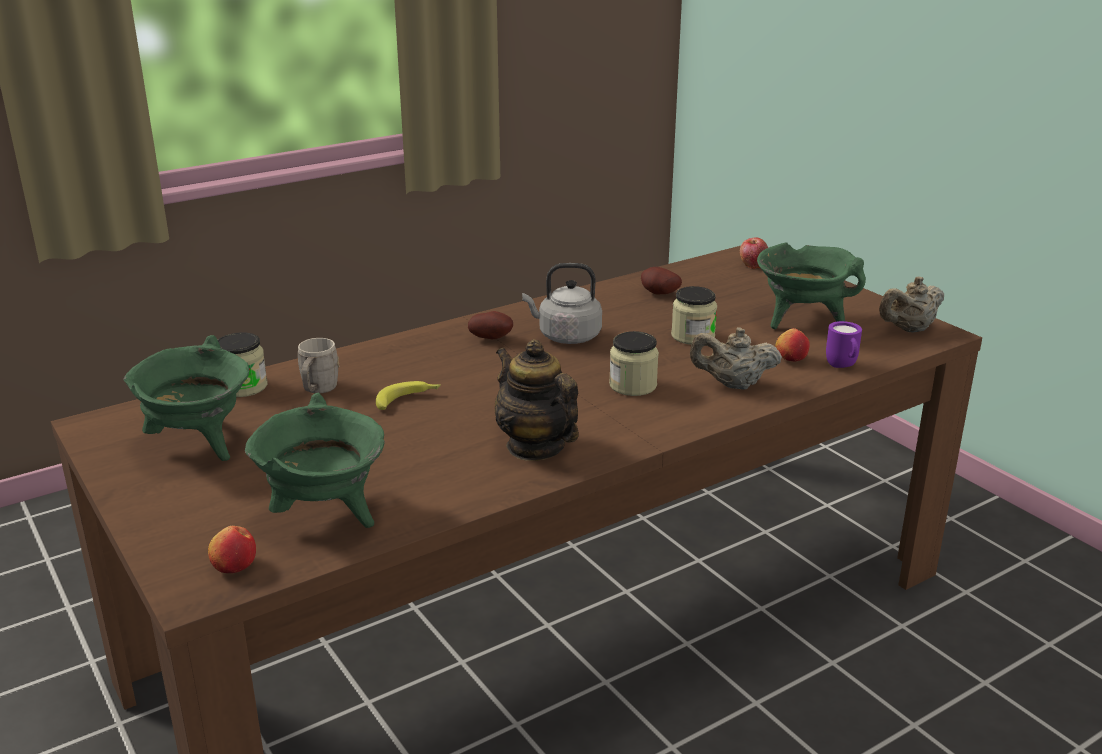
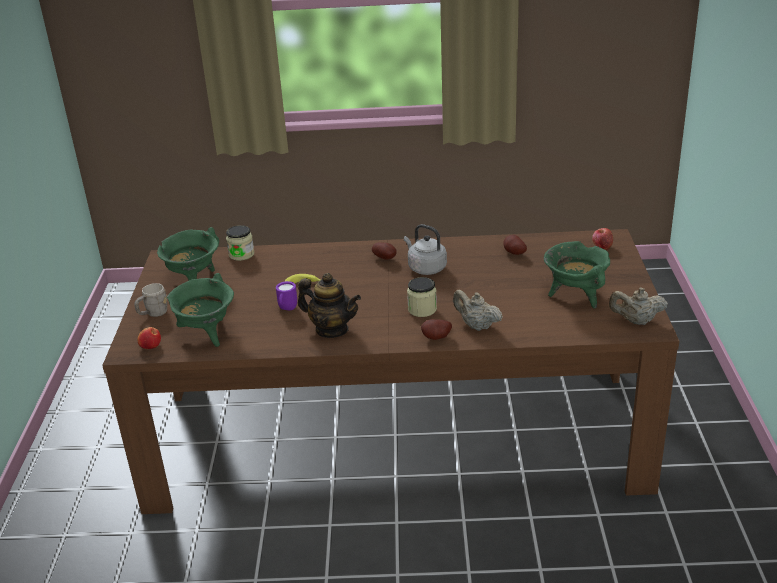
camera: 35 degrees right, 5 degrees up
grey mug [298,338,339,393] -> grey mug moved to [134,283,168,317]
teapot [495,339,579,461] -> teapot turned 120 degrees clockwise [298,273,361,338]
jar [671,286,717,345] -> none
apple [775,328,810,361] -> none
purple mug [826,321,862,368] -> purple mug moved to [276,281,297,310]
none -> potato [421,319,452,340]

